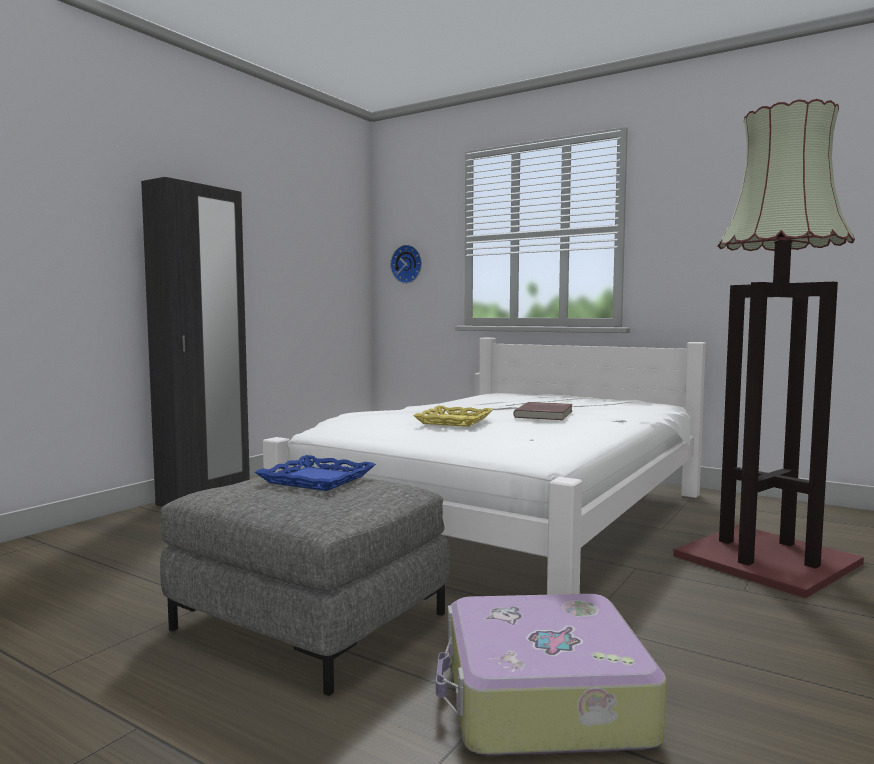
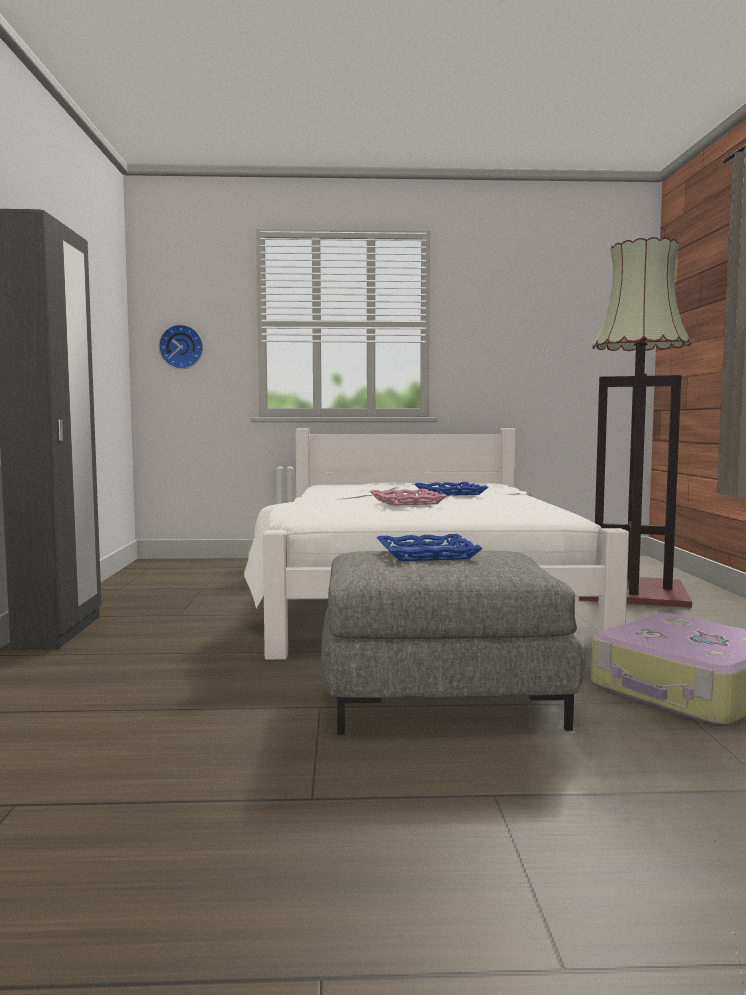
camera: 35 degrees left, 0 degrees up
yellow tray [413,406,493,427] -> pink tray [370,489,447,506]
red book [513,402,573,420] -> blue tray [415,482,488,496]

